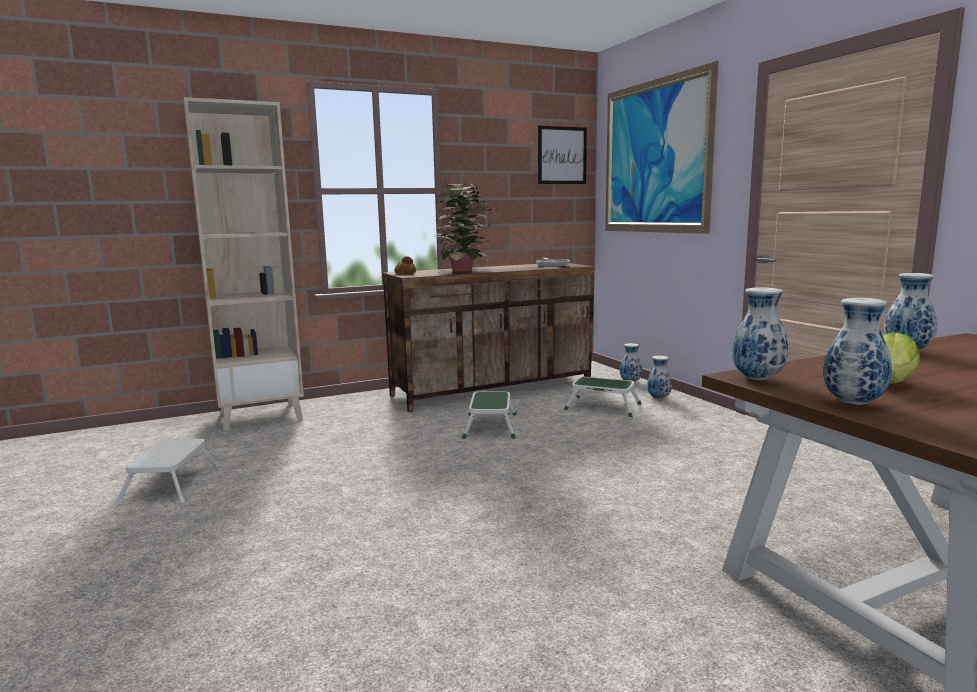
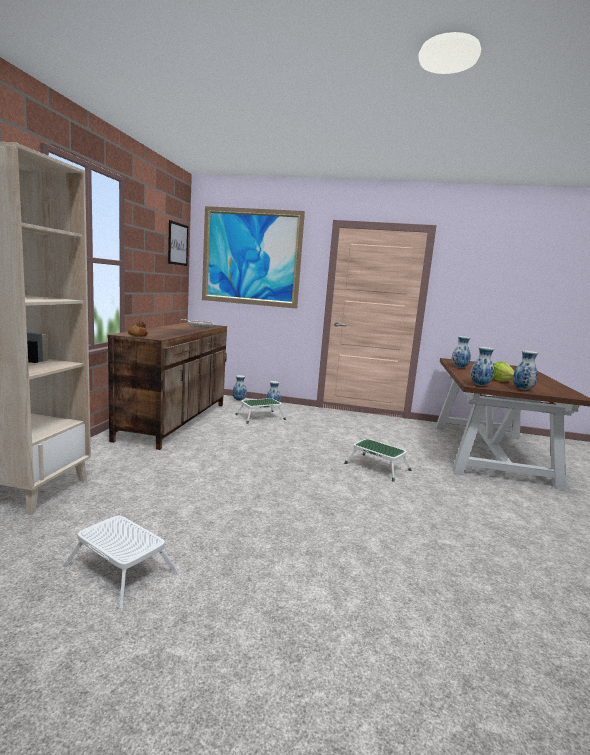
camera: 55 degrees left, 0 degrees up
potted plant [433,183,493,271] -> none
green step ladder [462,392,517,439] -> green step ladder moved to [344,439,412,482]

